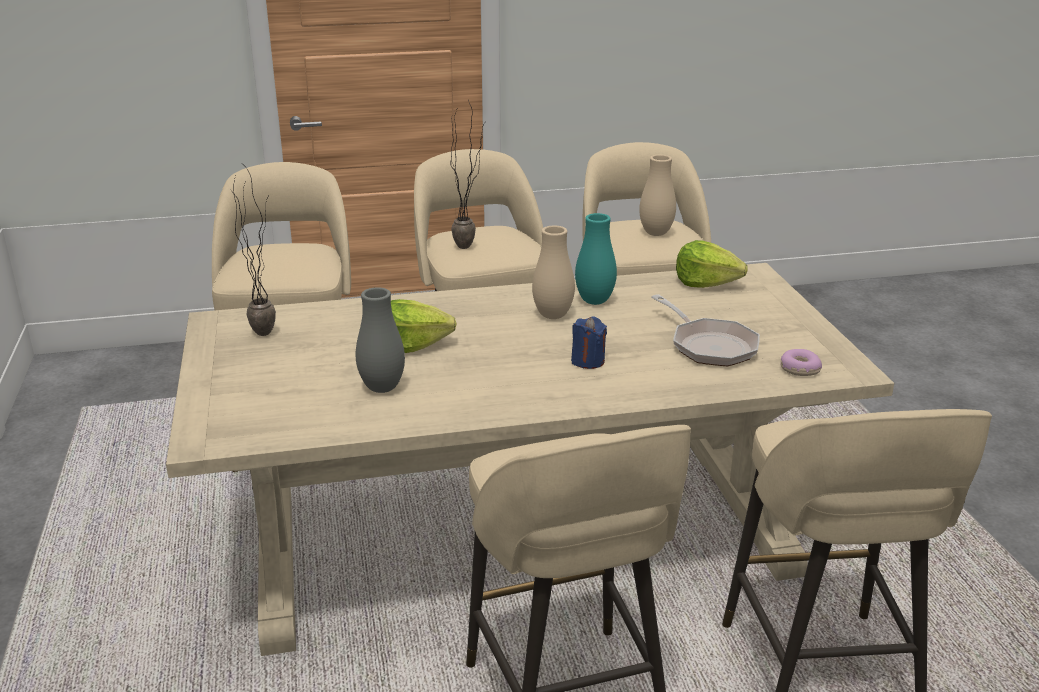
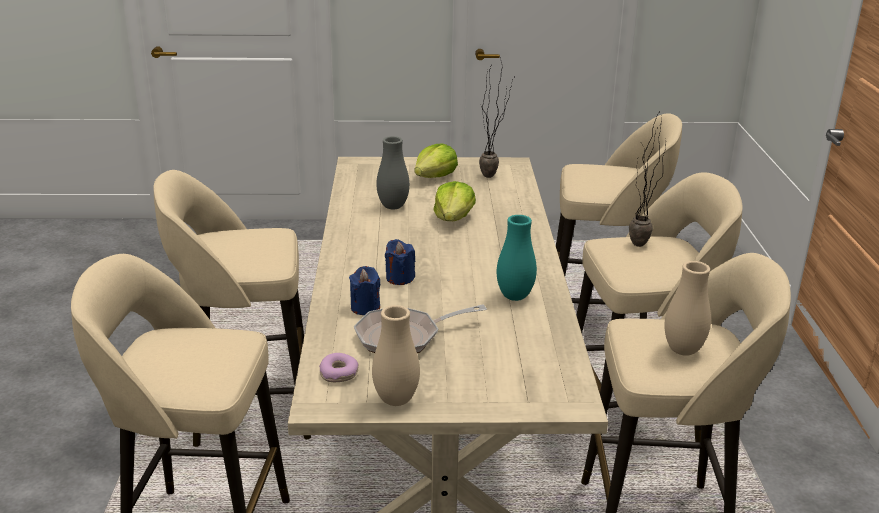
camera: 100 degrees right, 0 degrees up
beige vase [532,226,575,319] -> beige vase moved to [372,305,420,406]
lettuce [676,240,748,288] -> lettuce moved to [414,143,458,178]
none -> blue candle [349,266,380,315]

